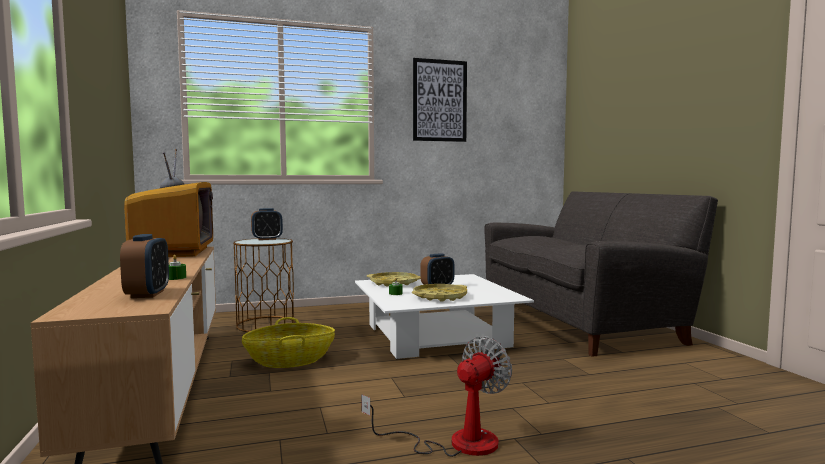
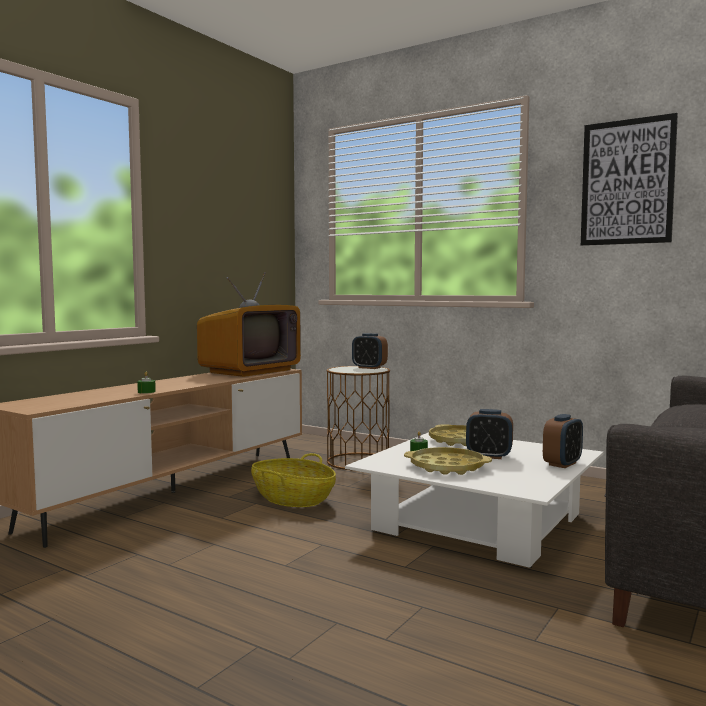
camera: 50 degrees right, 0 degrees up
alarm clock [120,234,169,298] -> alarm clock moved to [543,414,583,468]
fan [361,336,512,457] -> none

